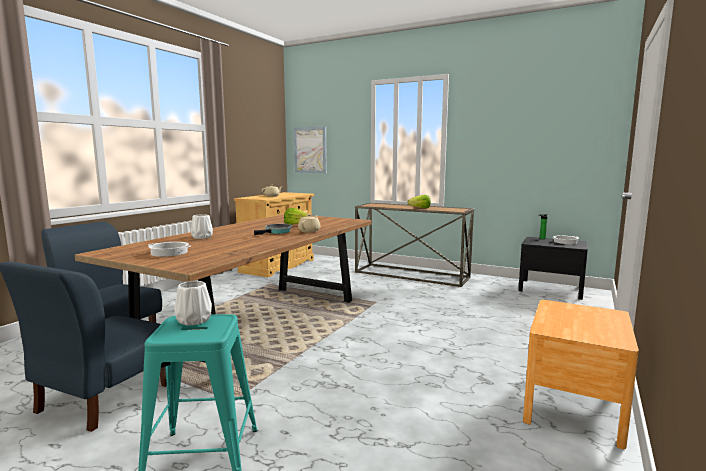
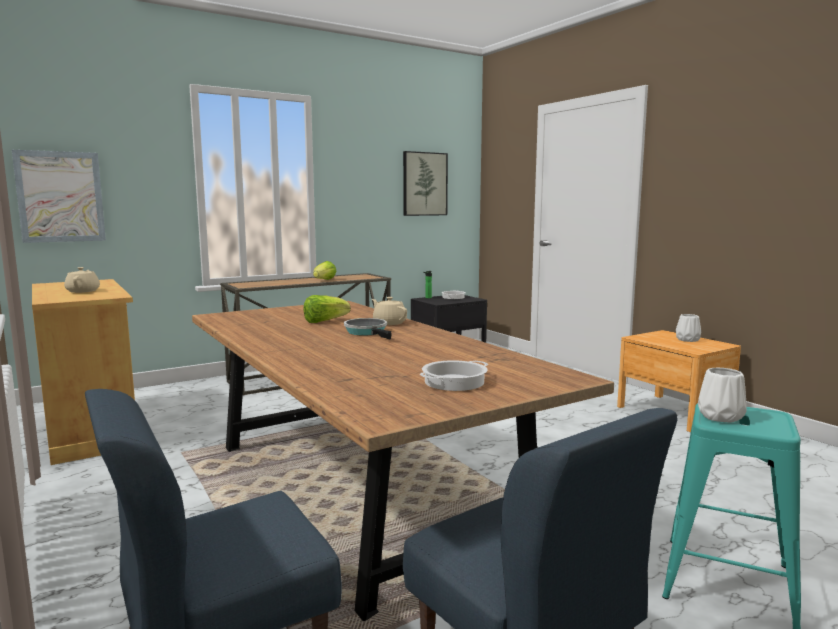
camera: 60 degrees left, 0 degrees up
white vase [191,214,213,239] -> white vase moved to [676,314,701,342]
none -> picture [403,151,448,216]

